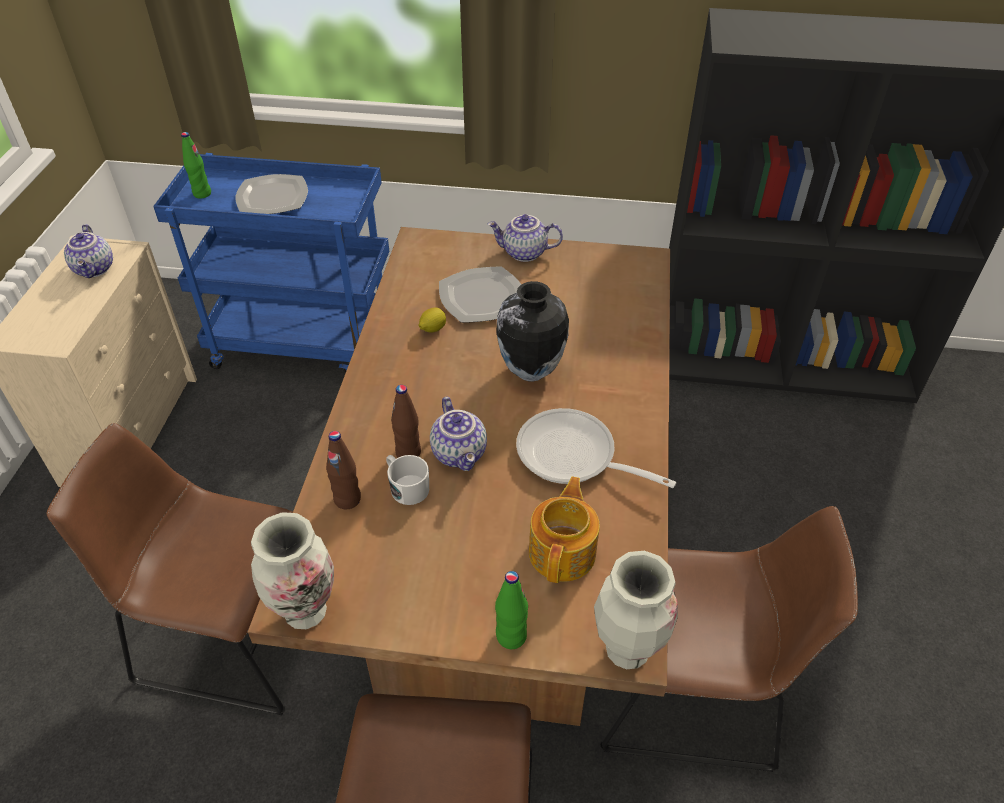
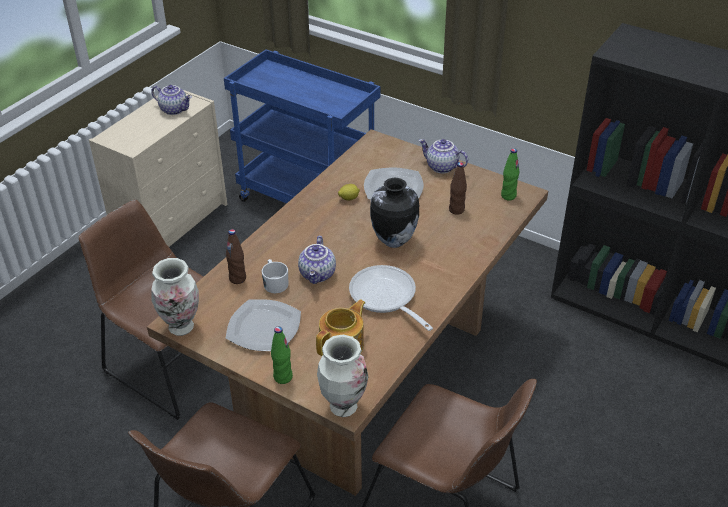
camera: 25 degrees right, 5 degrees down
teapot [64,224,113,278] -> teapot turned 75 degrees counterclockwise [151,85,192,115]
green bottle [181,132,211,199] -> green bottle moved to [501,148,519,200]
plate [235,174,308,214] -> plate moved to [226,299,301,351]
brown bottle [391,385,421,457] -> brown bottle moved to [449,162,467,215]

